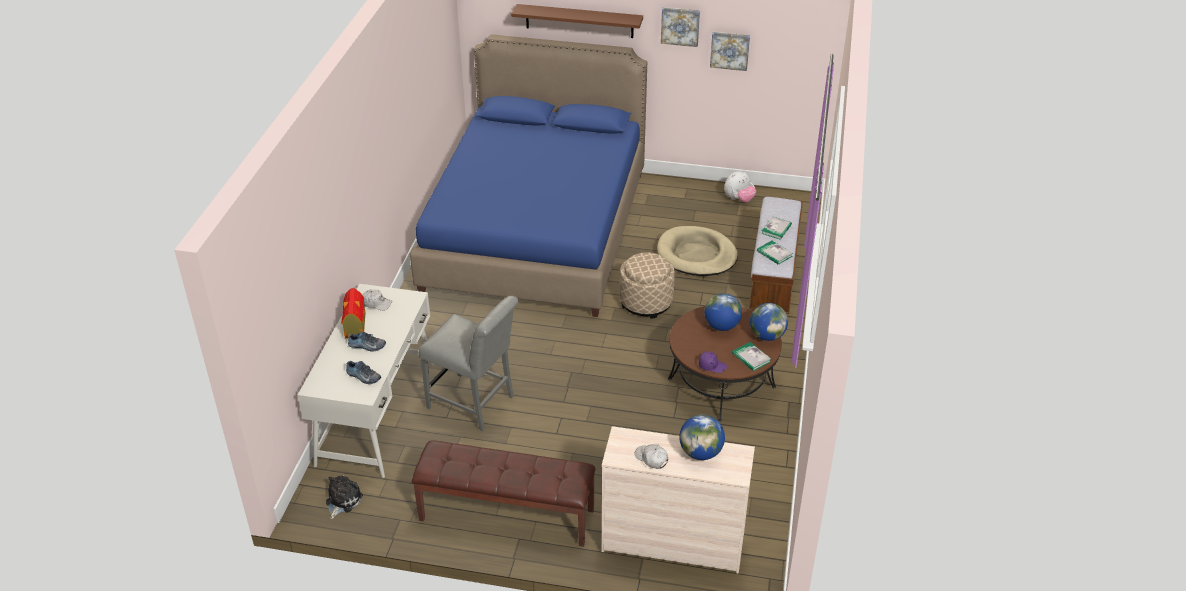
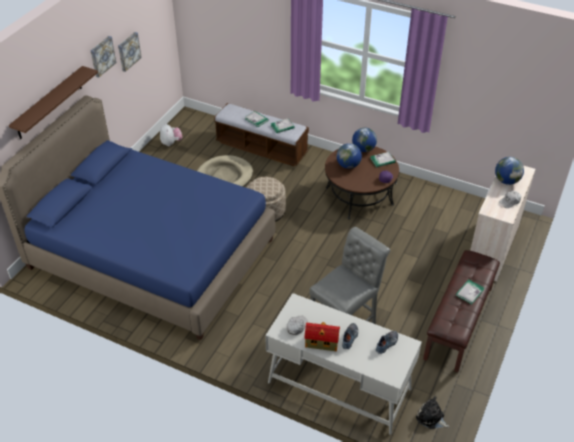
camera: 75 degrees left, 5 degrees up
none -> book [456,279,484,304]

